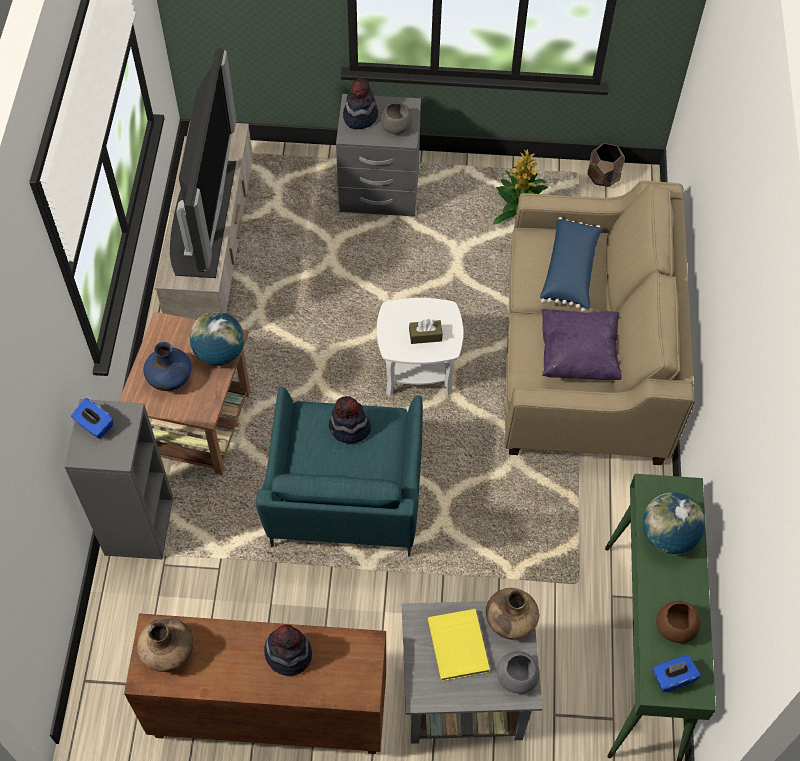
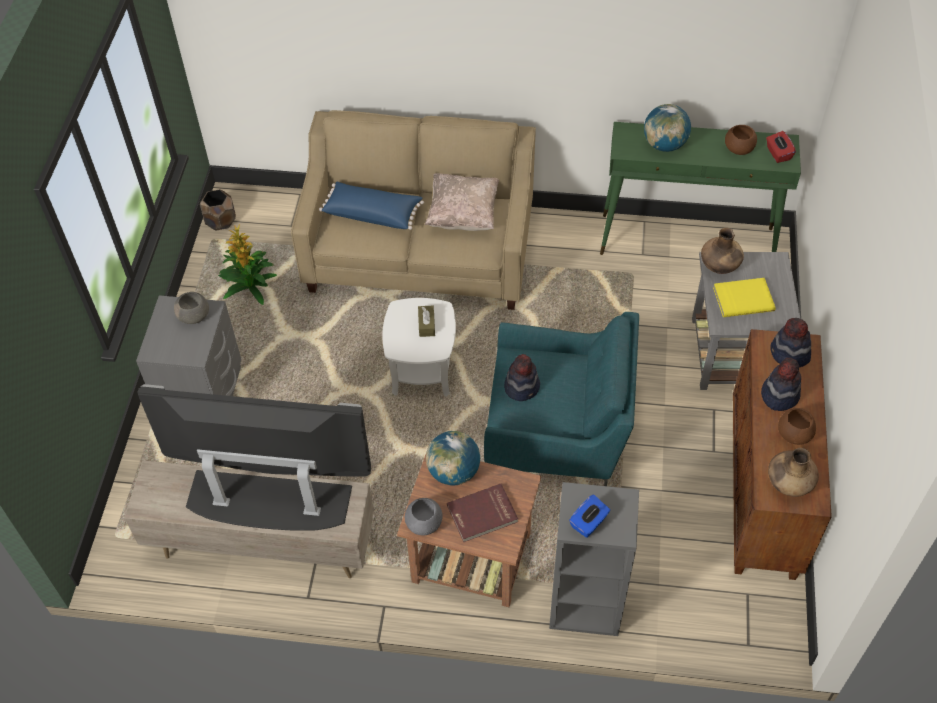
camera: 85 degrees left, 5 degrees down
blue vase [143,342,191,391] -> red book [447,484,518,542]
hat [343,78,378,129] -> hat moved to [770,318,811,367]
grey bowl [497,651,540,694] -> grey bowl moved to [405,498,442,535]
purple pillow [542,309,622,380] -> beige pillow [424,173,499,231]
blue tissue box [653,656,701,693] -> red tissue box [766,131,796,163]
none -> brown bowl [778,408,816,445]

